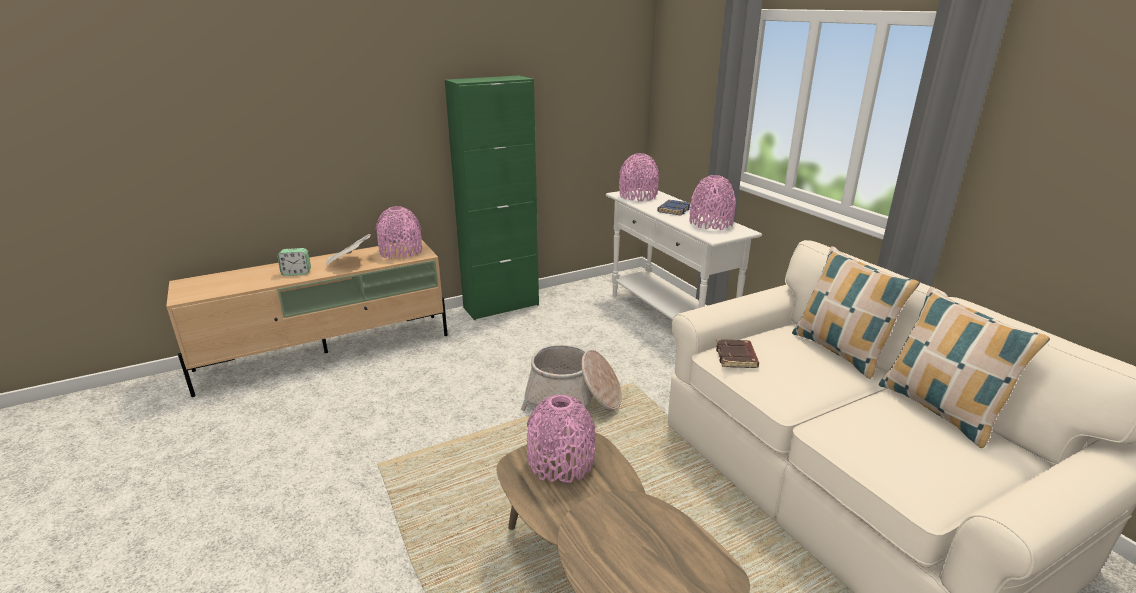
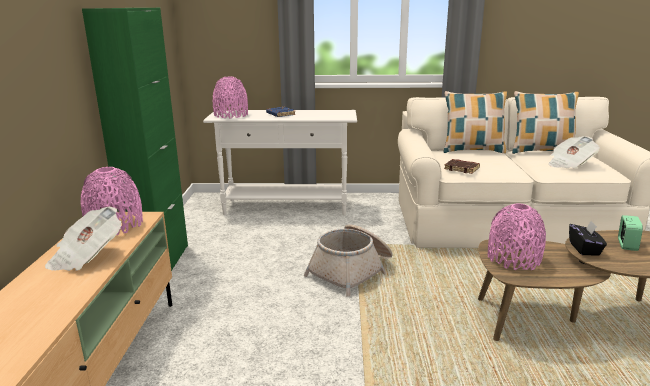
camera: 60 degrees left, 5 degrees down
alarm clock [277,248,311,276] -> alarm clock moved to [618,215,643,251]
pink vase [689,175,736,230] -> none
none -> newspaper [548,136,600,169]
none -> black tissue box [569,221,607,256]

